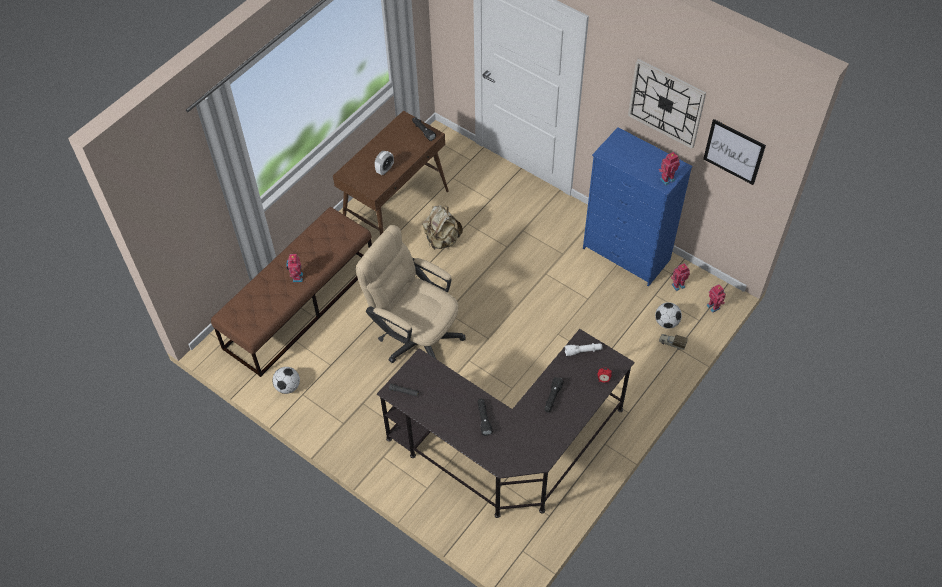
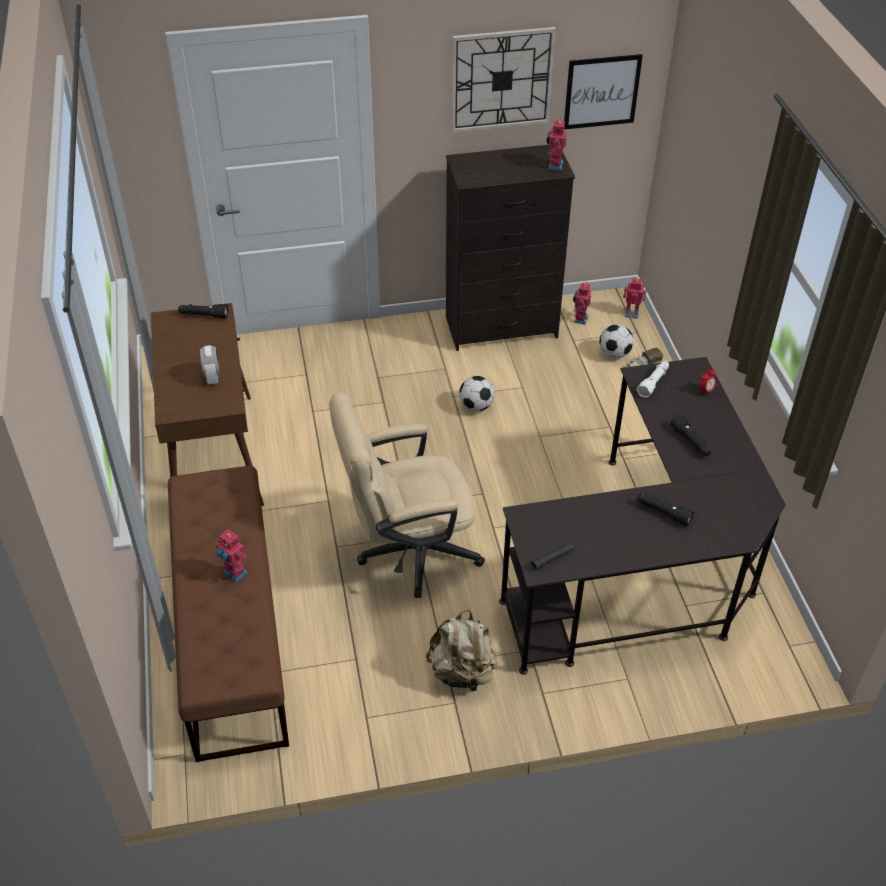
camera: 50 degrees left, 10 degrees down
football [272,367,300,394] -> football moved to [459,376,495,411]
beige backpack [423,205,463,250] -> beige backpack moved to [426,610,497,694]
blue dresser [583,127,693,286] -> black dresser [446,145,575,351]

